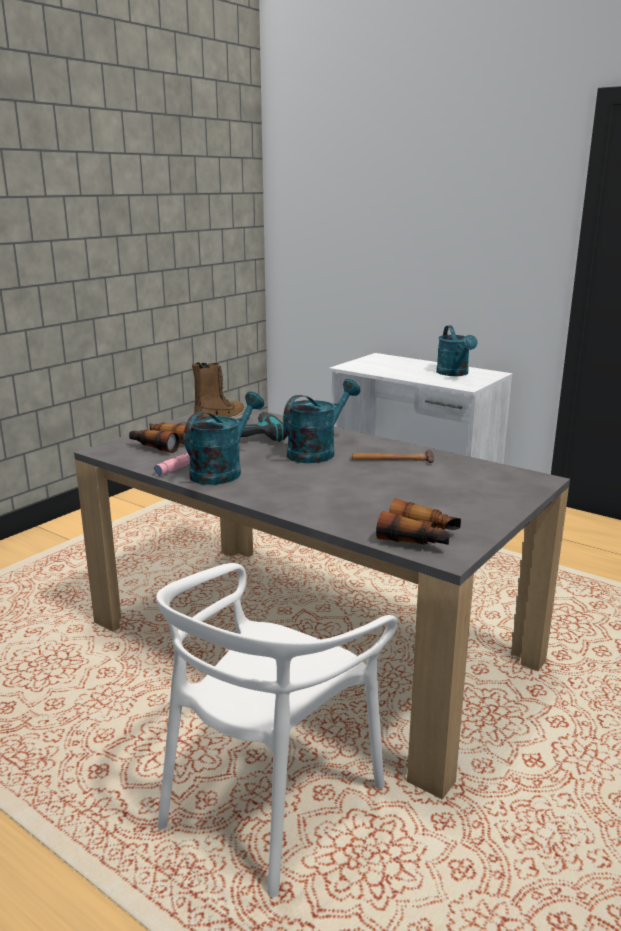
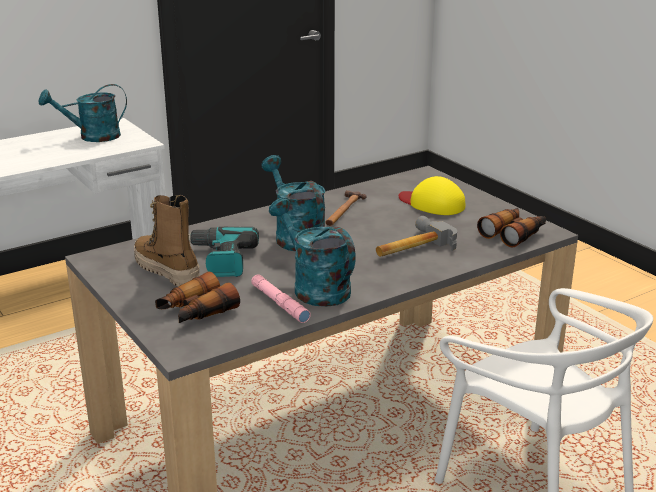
camera: 70 degrees left, 5 degrees up
turquoise watering can [436,325,478,376] -> turquoise watering can turned 150 degrees clockwise [38,84,127,142]
none -> hammer [376,216,457,257]
none -> yellow cap [399,176,465,215]

